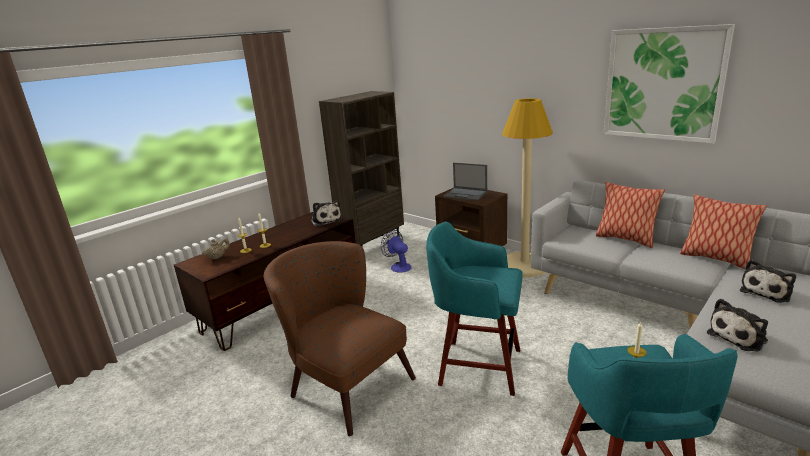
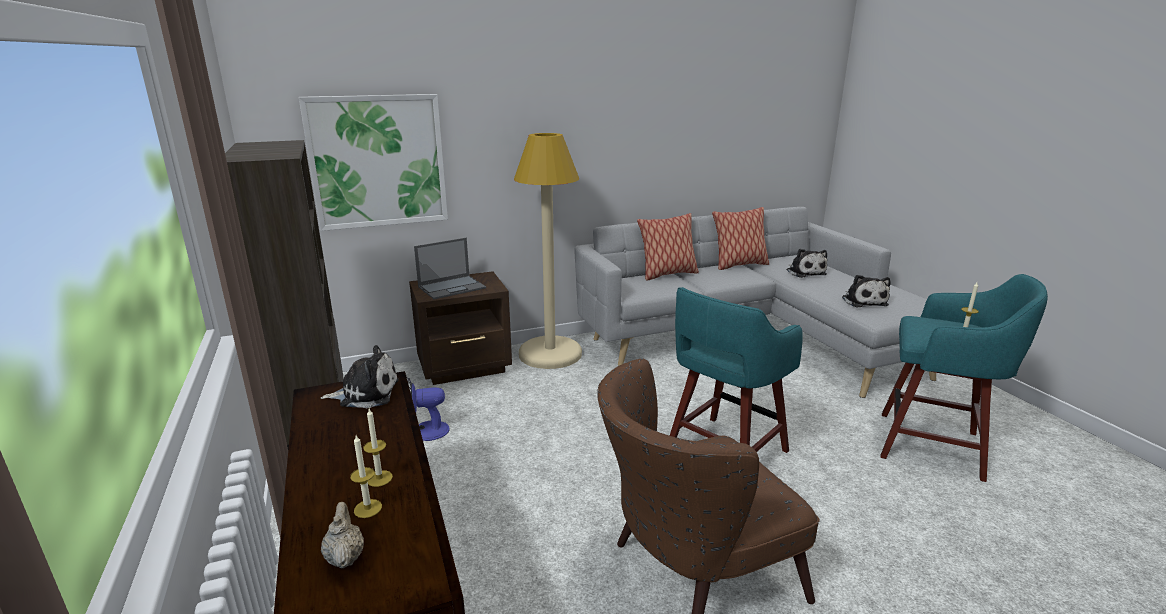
camera: 65 degrees left, 0 degrees up
picture [604,24,735,144] -> picture moved to [299,94,448,231]

